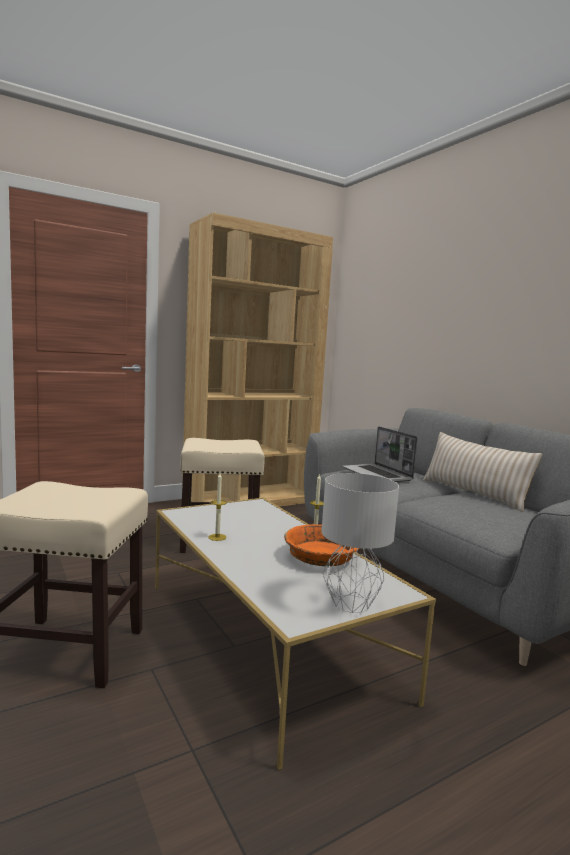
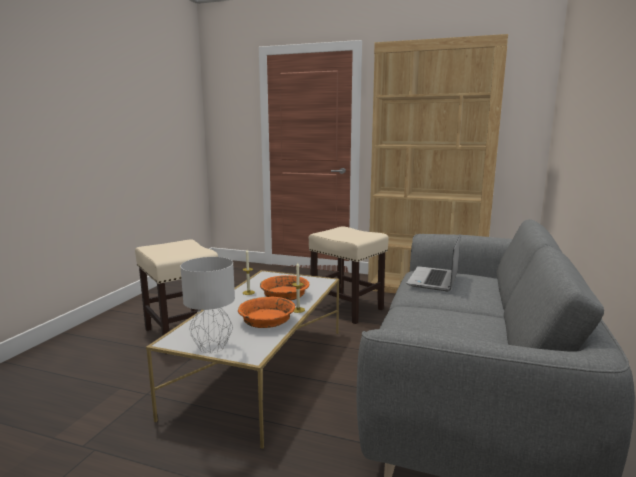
camera: 50 degrees right, 5 degrees up
beige pillow [423,432,542,512] -> none
none -> orange bowl [260,275,309,300]

